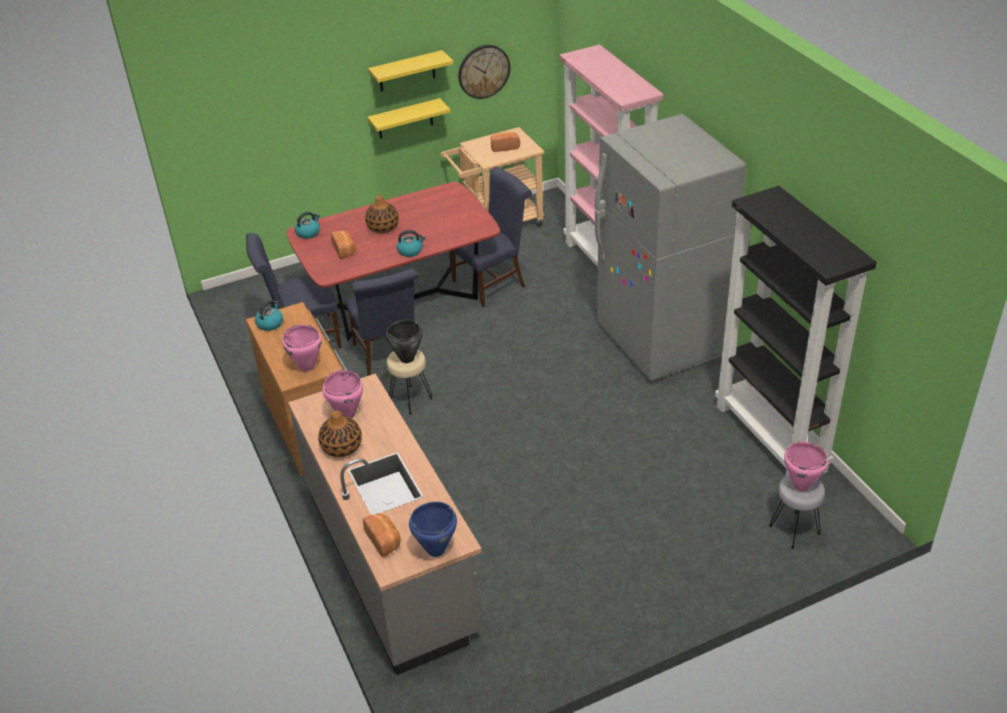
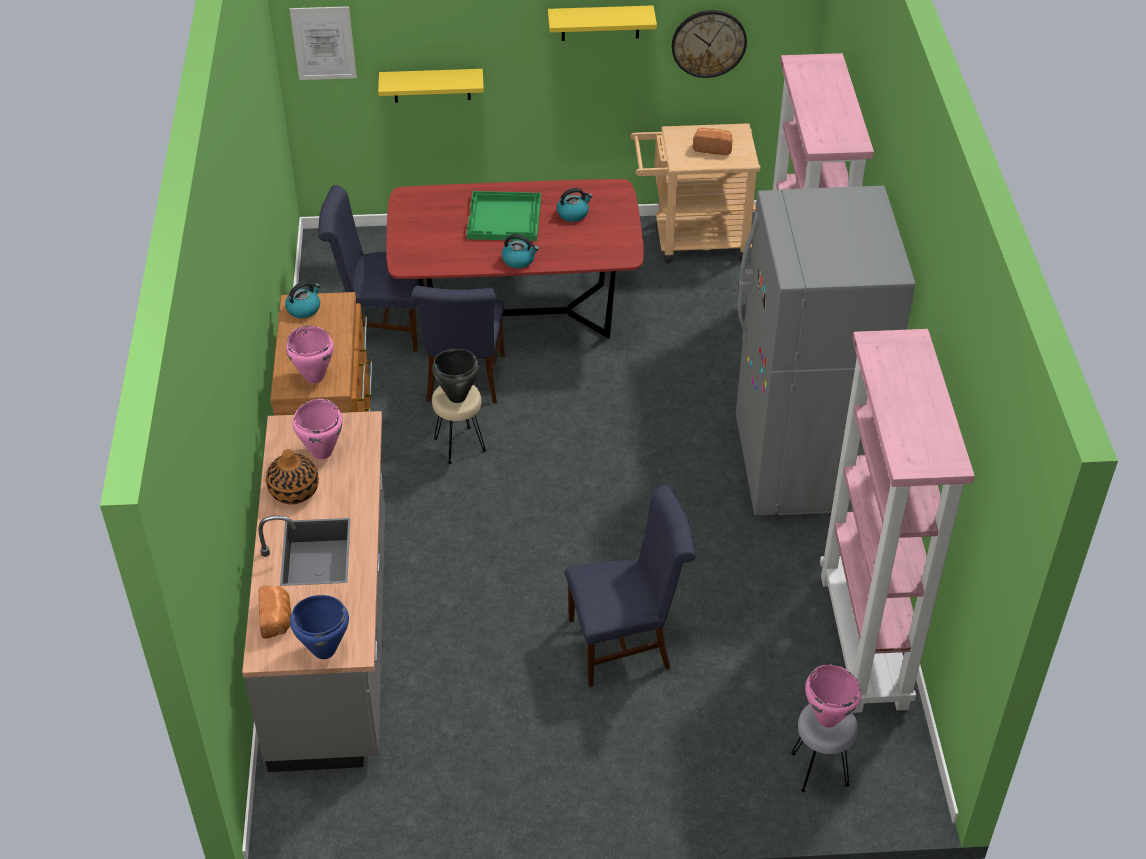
camera: 20 degrees right, 5 degrees up
kettle [295,212,320,239] -> kettle moved to [557,188,592,222]
bread [331,230,355,259] -> none
vase [365,195,399,233] -> green tray [467,191,541,241]
yellow shelf [368,98,450,139] -> yellow shelf moved to [378,69,484,103]
blue chair [449,167,532,307] -> blue chair moved to [565,484,696,687]
black bookcase [715,186,877,476] -> pink bookcase [820,329,975,713]
none -> picture [290,6,357,80]

